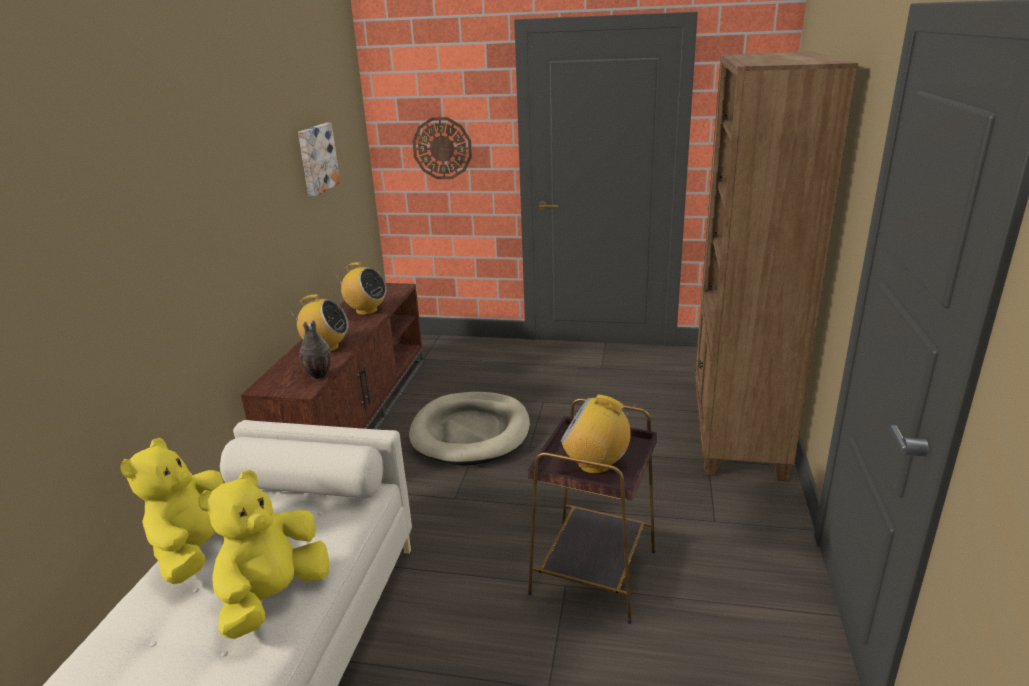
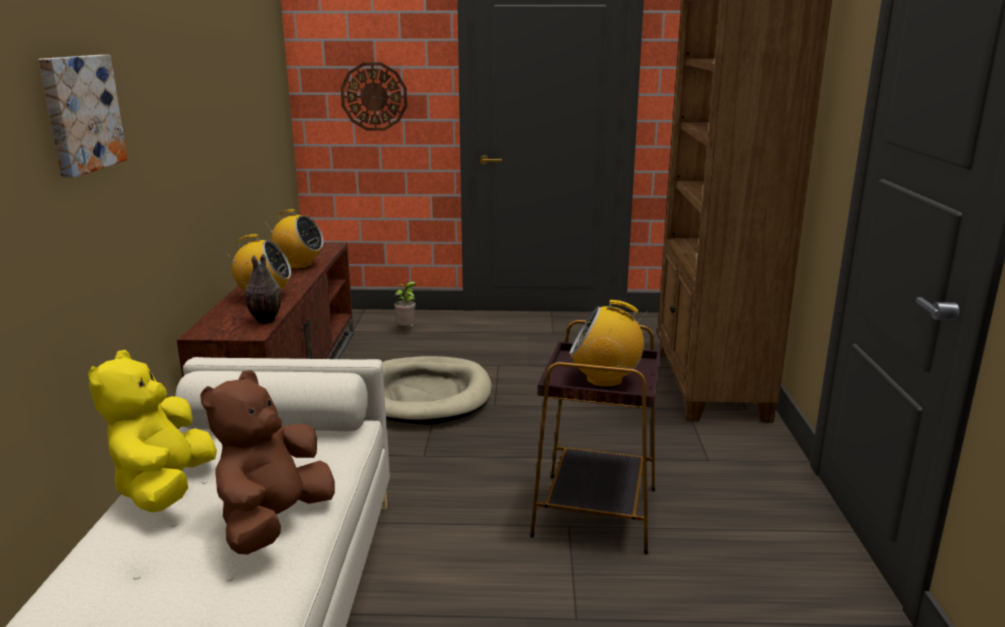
camera: 10 degrees left, 5 degrees down
yellow plush toy [198,470,329,639] -> brown plush toy [200,370,335,554]
picture [298,123,340,196] -> picture moved to [39,55,128,178]
none -> potted plant [394,281,416,326]

